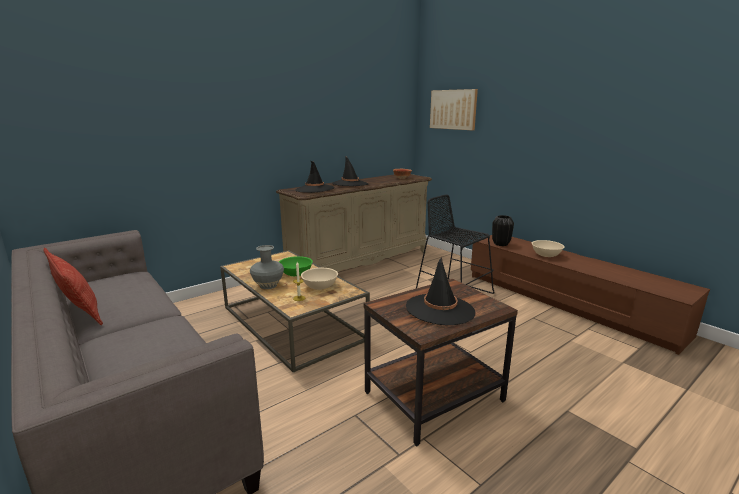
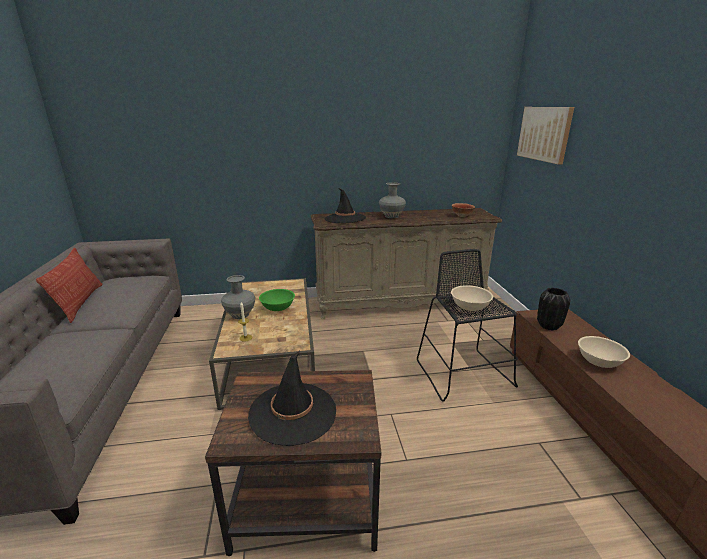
camera: 30 degrees right, 5 degrees up
beige bowl [301,268,338,290] -> beige bowl moved to [451,285,493,311]
black hat [332,156,369,186] -> grey vase [379,182,406,218]

